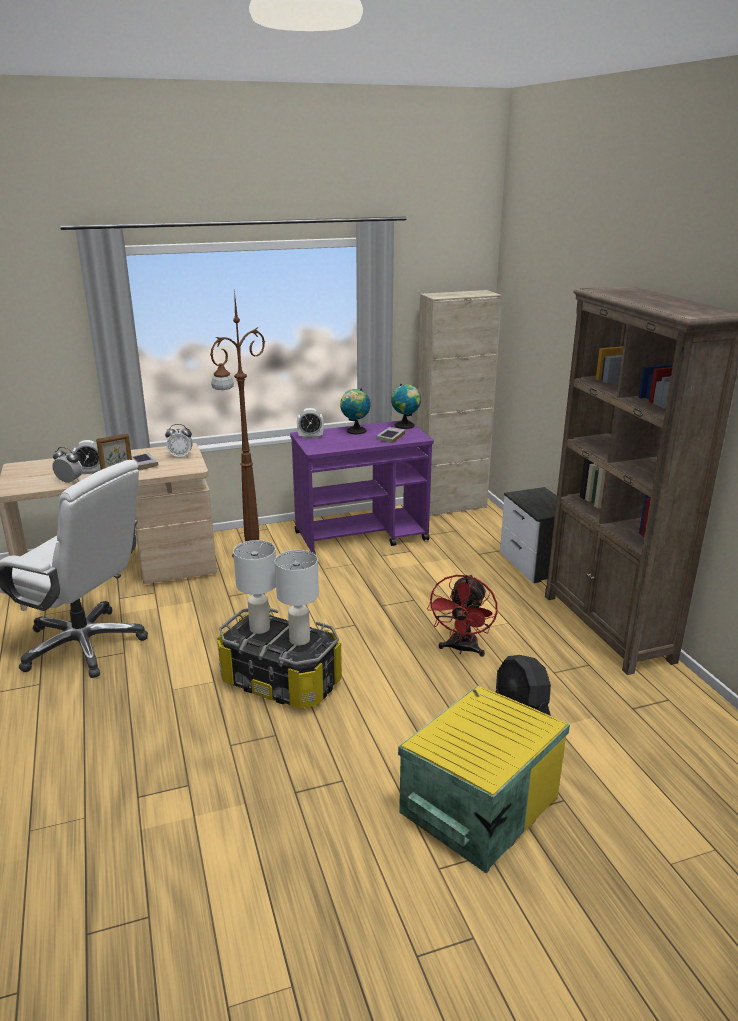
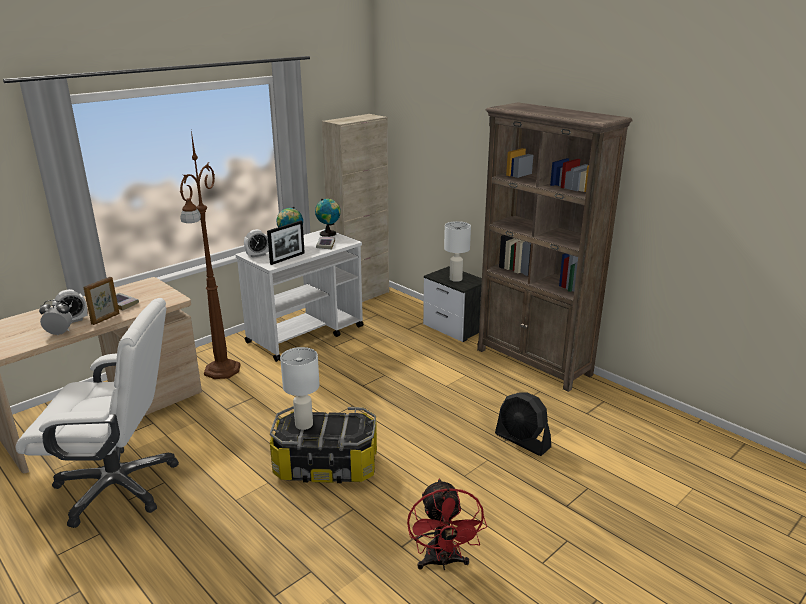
camera: 25 degrees left, 0 degrees up
alarm clock [165,424,193,458] -> none
white table lamp [275,550,319,646] -> white table lamp moved to [444,221,471,282]
purple cart [290,420,434,555] -> white cart [236,229,364,362]
yellow storage box [398,685,570,873] -> none
red fan [427,575,498,657] -> red fan moved to [407,479,487,570]
none -> picture frame [267,220,305,265]

